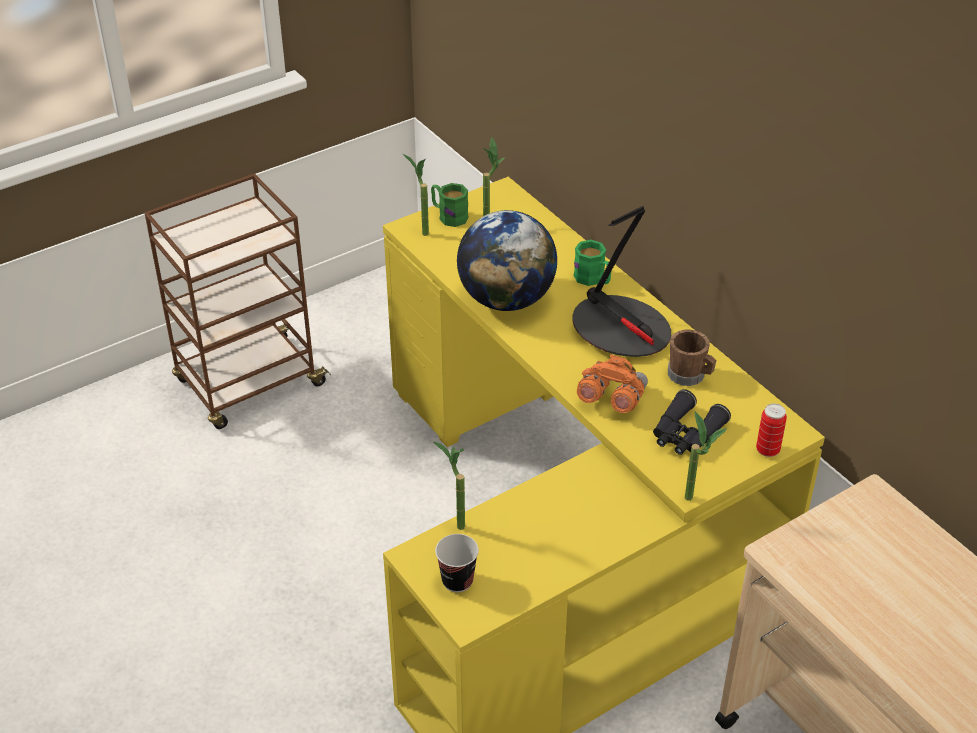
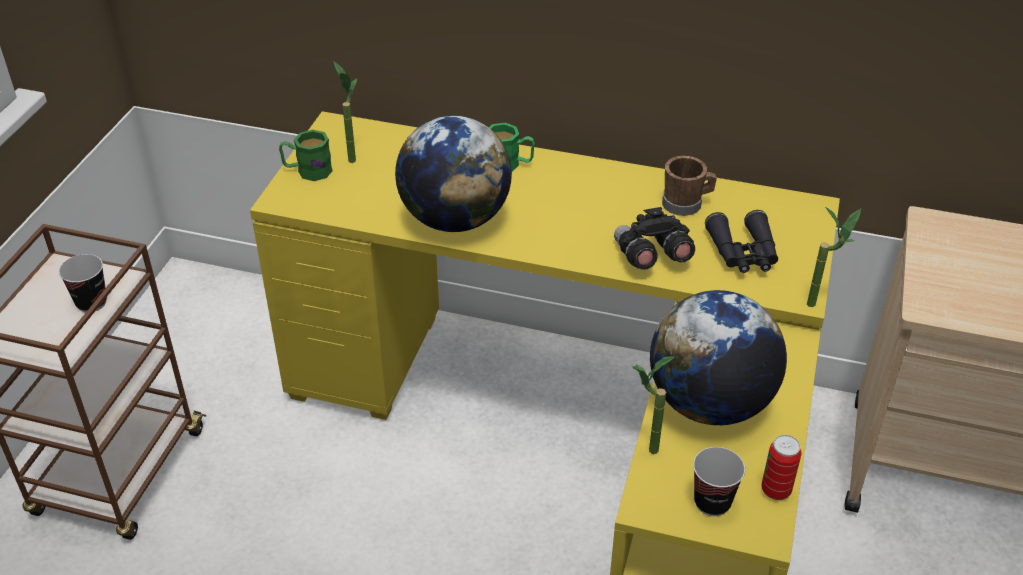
camera: 40 degrees left, 0 degrees up
potted plant [403,154,429,236] -> none
table lamp [572,206,671,357] -> none
orange binoculars [577,355,648,413] -> black binoculars [614,207,695,270]
can [756,403,787,457] -> can moved to [761,435,801,500]
none -> cup [59,254,107,312]
none -> globe [650,290,787,425]

